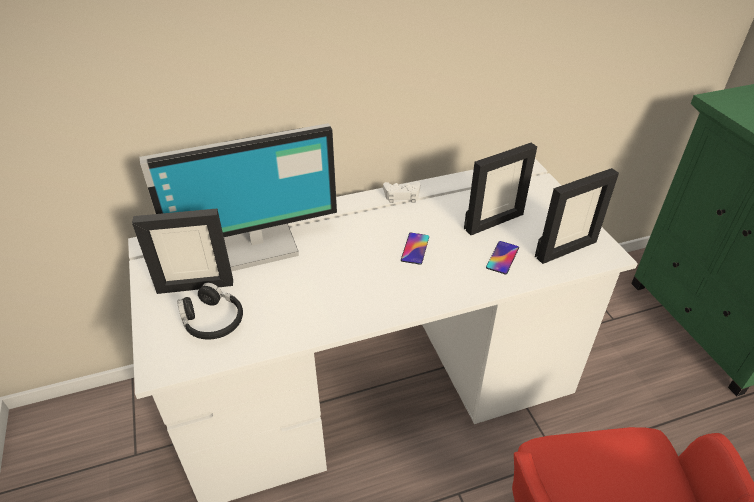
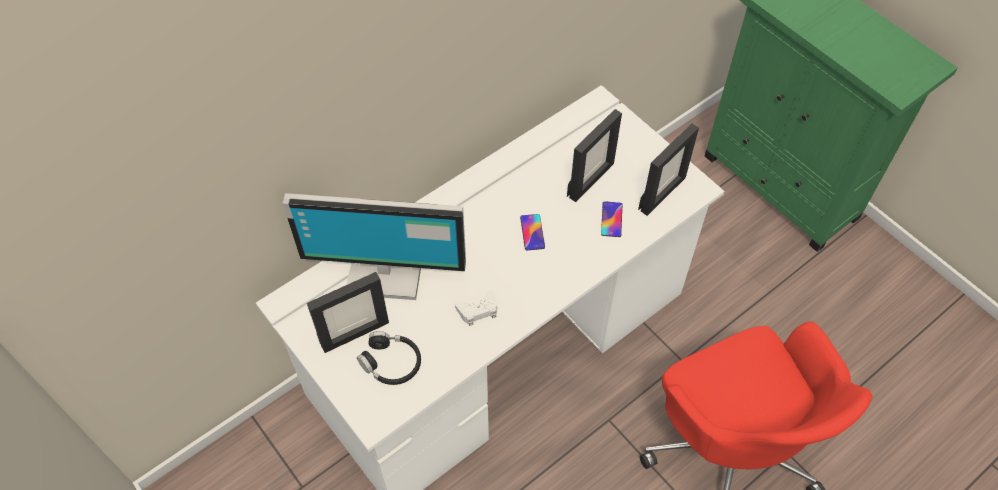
camera: 20 degrees left, 15 degrees up
monitor [140,123,337,271] -> monitor turned 45 degrees clockwise [282,193,466,300]
white game controller [383,182,420,203] -> white game controller moved to [455,290,497,326]

